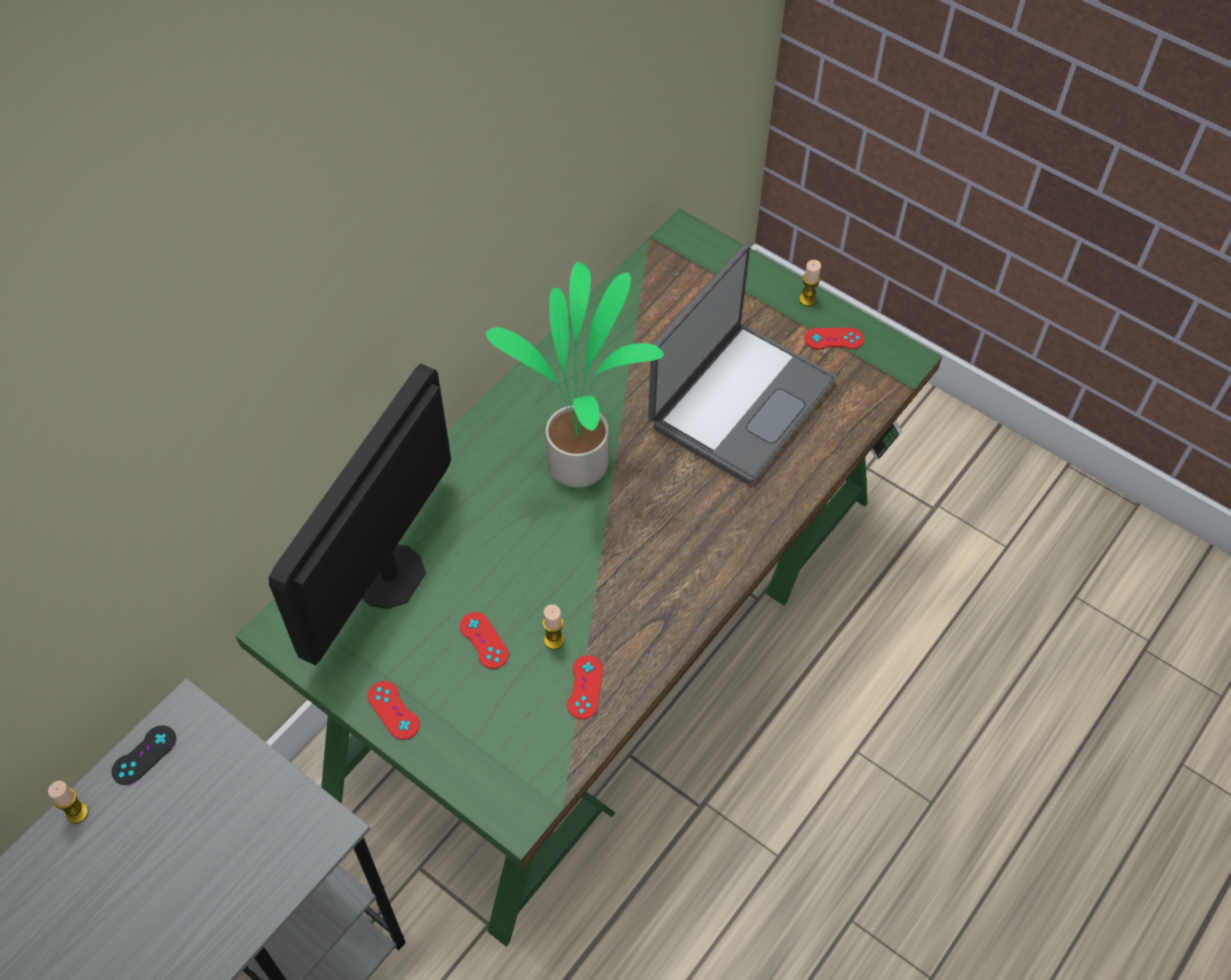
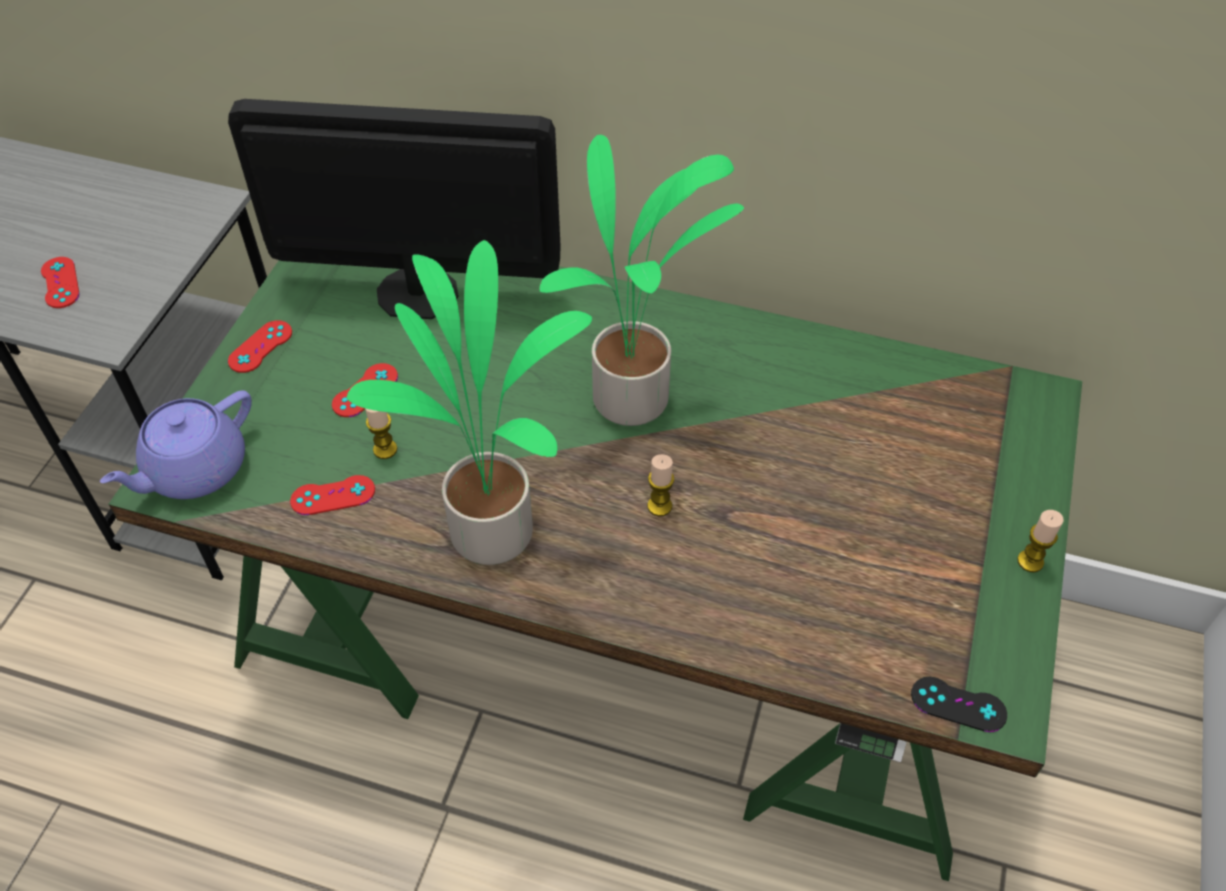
camera: 70 degrees right, 5 degrees down
candle [48,781,89,824] -> candle moved to [647,454,674,516]
black game controller [112,725,176,785] -> black game controller moved to [911,677,1007,732]
laptop [648,244,836,484] -> none
red game controller [804,328,864,349] -> red game controller moved to [41,257,79,308]
none -> purple teapot [100,390,252,499]
none -> potted plant [347,240,592,565]

